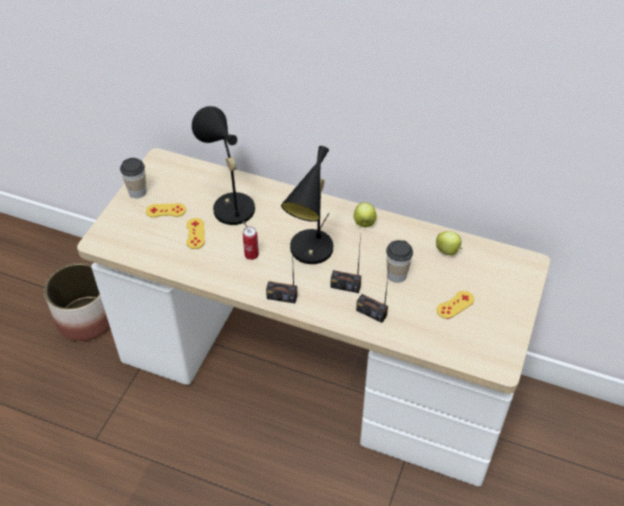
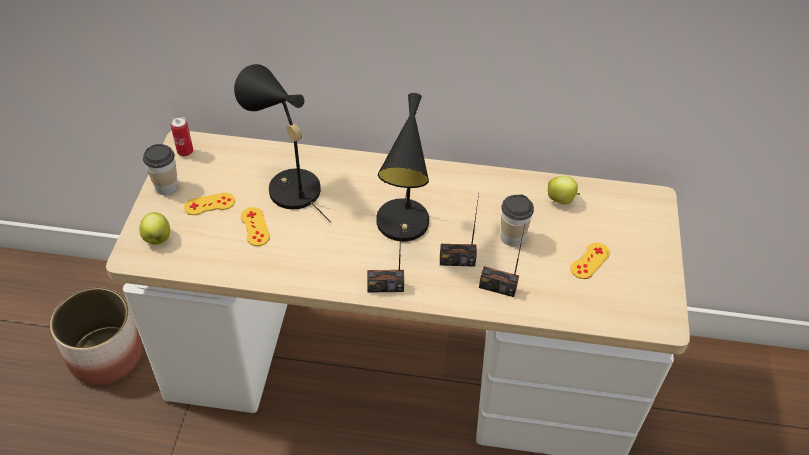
camera: 15 degrees left, 0 degrees up
can [243,226,259,260] -> can moved to [170,116,193,156]
apple [354,202,376,227] -> apple moved to [139,212,170,244]

